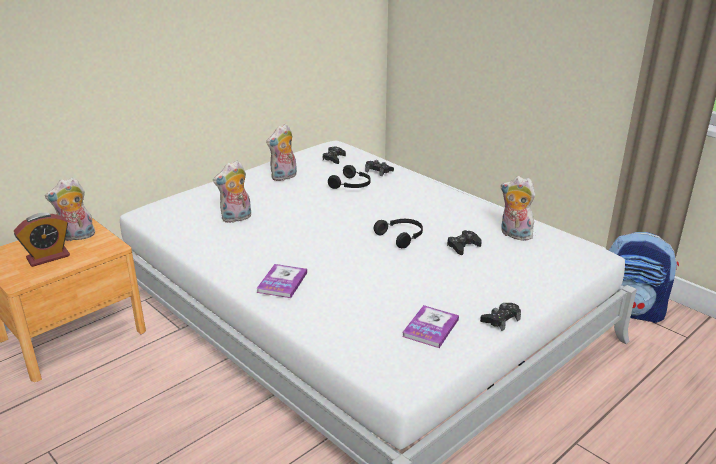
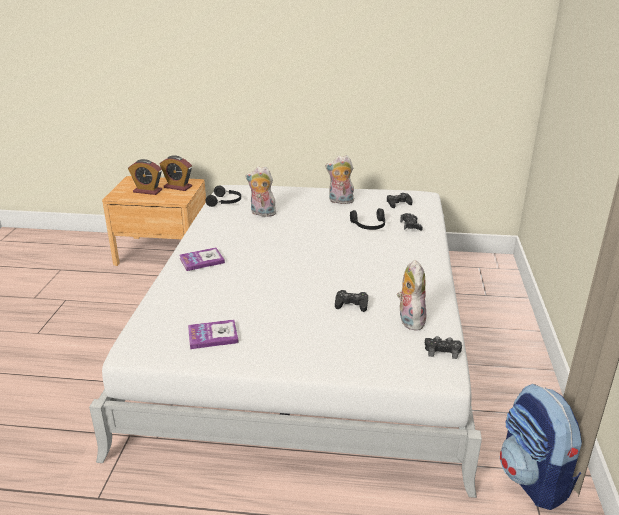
camera: 50 degrees right, 0 degrees up
plush toy [45,178,95,242] -> alarm clock [160,155,192,191]
black headphones [374,219,423,248] -> black headphones moved to [206,186,241,207]
black game controller [480,303,521,331] -> black game controller moved to [425,336,462,359]

